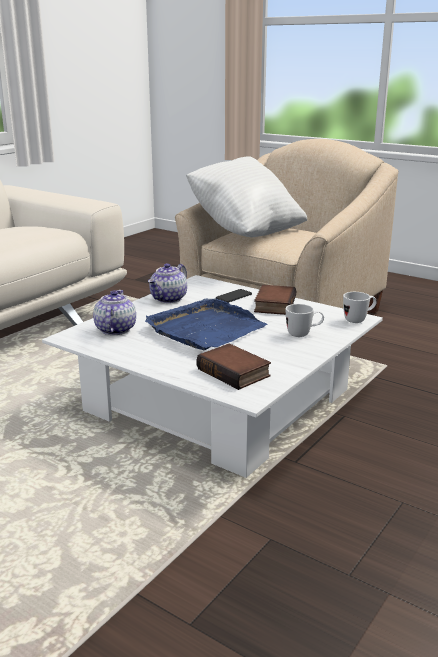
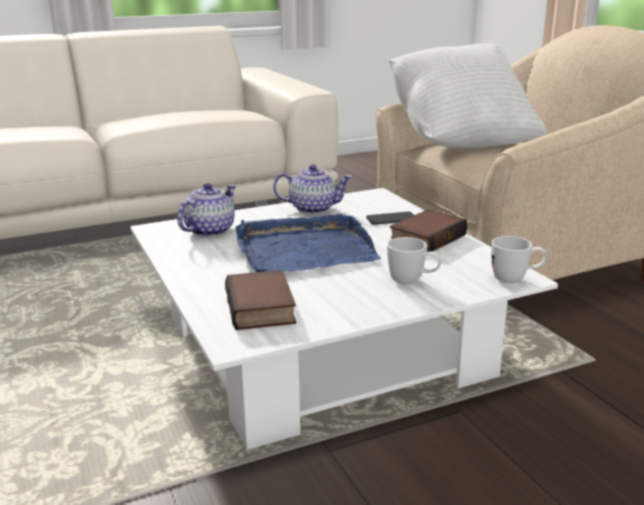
camera: 30 degrees right, 0 degrees up
teapot [148,263,187,303] -> teapot turned 150 degrees counterclockwise [273,164,352,214]

